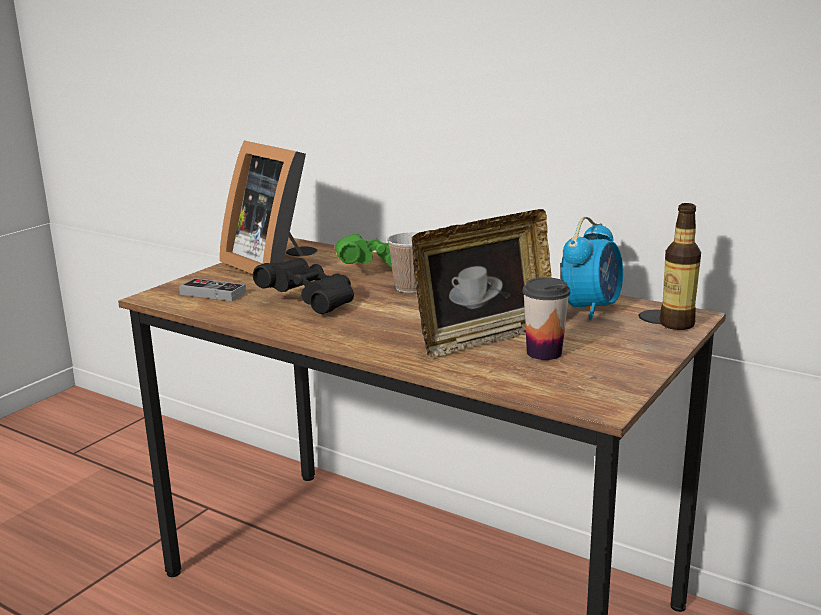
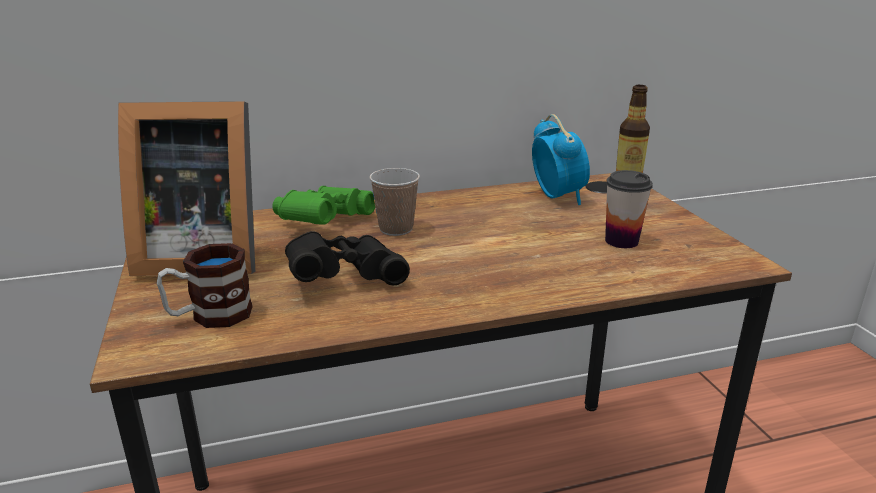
camera: 50 degrees left, 5 degrees up
game controller [179,278,246,301] -> mug [157,243,253,328]
picture frame [412,209,552,357] -> none

